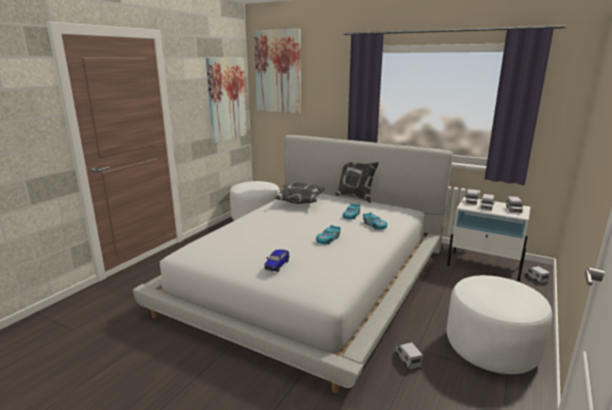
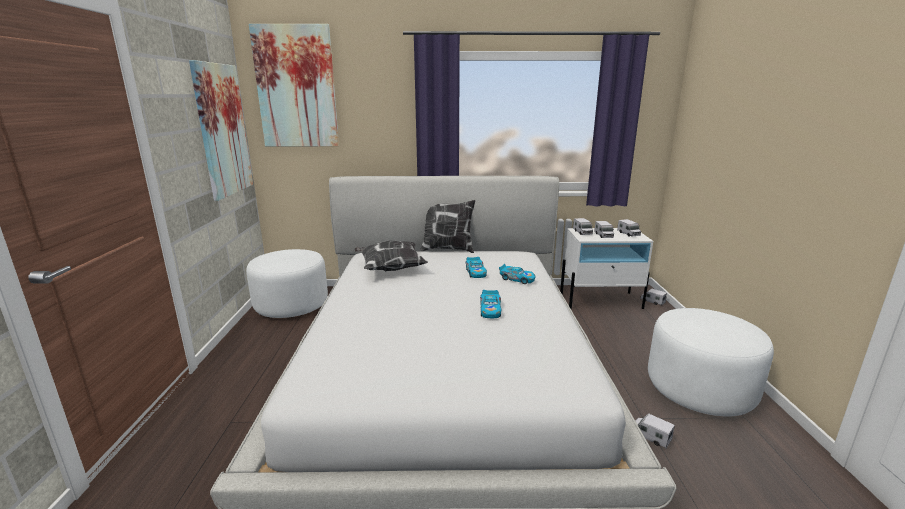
camera: 30 degrees left, 0 degrees up
toy car [264,250,289,272] -> none

